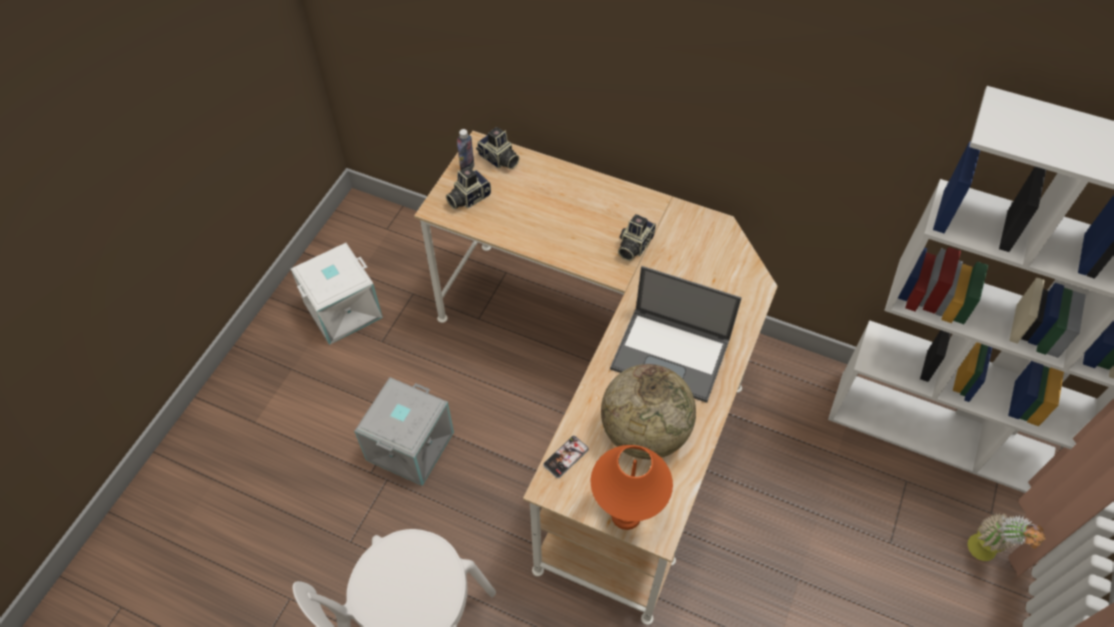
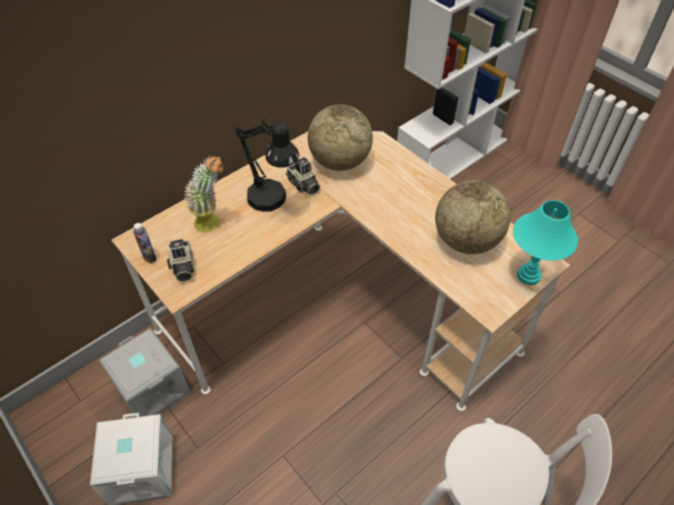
camera: 65 degrees left, 5 degrees down
grey storage box [354,377,454,486] -> grey storage box moved to [99,328,190,417]
camera [476,127,519,169] -> none
phone [543,436,589,478] -> none
orange table lamp [591,445,673,530] -> turquoise table lamp [513,200,578,285]
laptop [610,266,742,403] -> none
potted plant [968,513,1045,561] -> potted plant moved to [183,155,224,232]
none -> black table lamp [235,119,299,212]
none -> globe [308,104,373,171]

